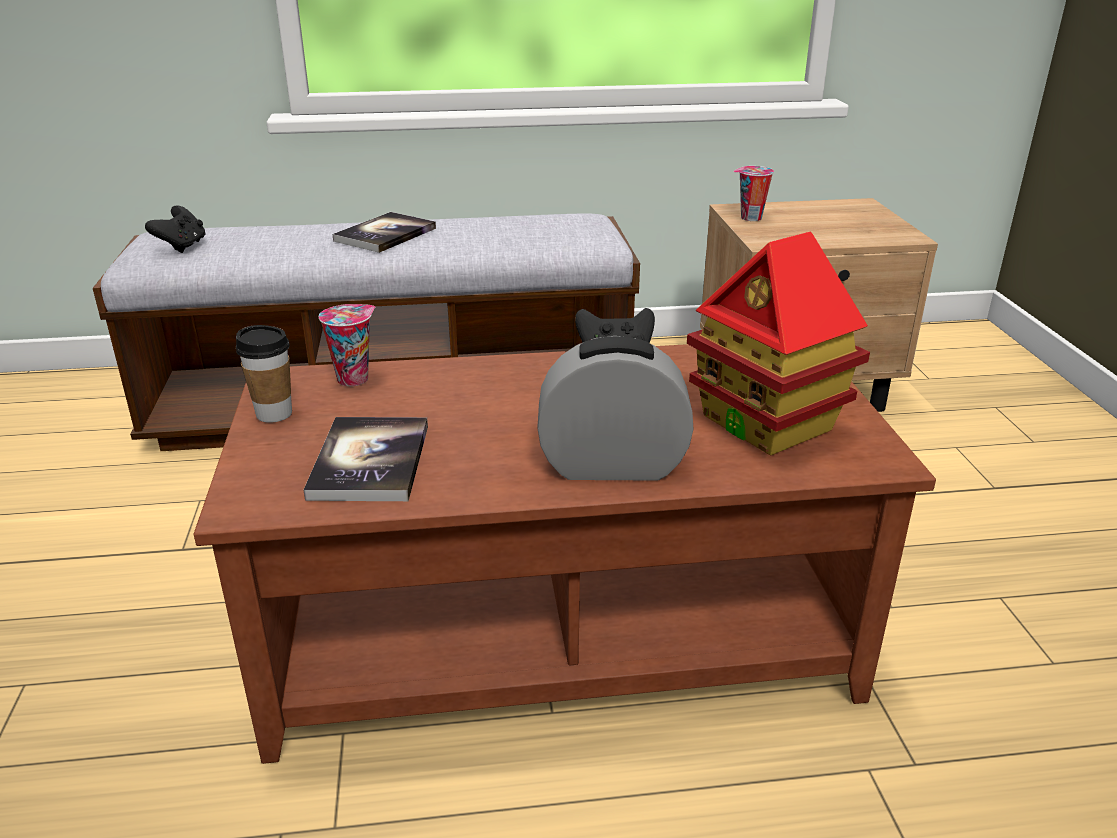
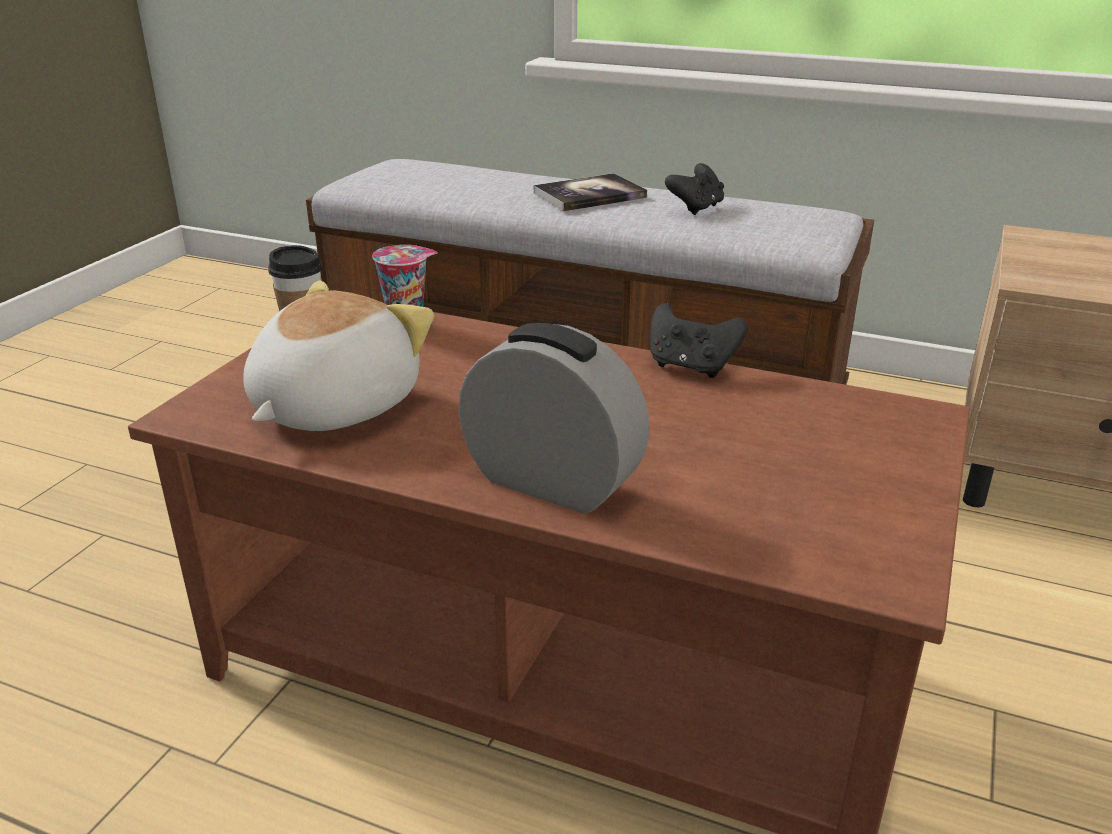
camera: 30 degrees right, 0 degrees up
black game controller [145,205,206,253] -> black game controller moved to [665,163,724,215]
book [304,417,428,501] -> plush toy [243,281,434,431]
toy house [687,232,870,455] -> none
cup [733,166,774,221] -> none

